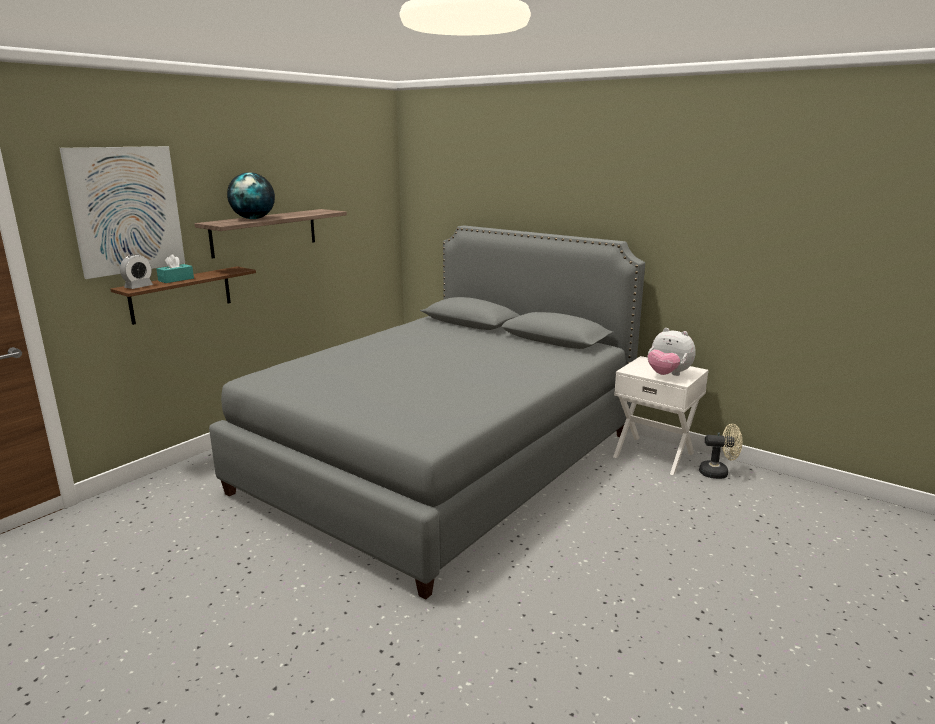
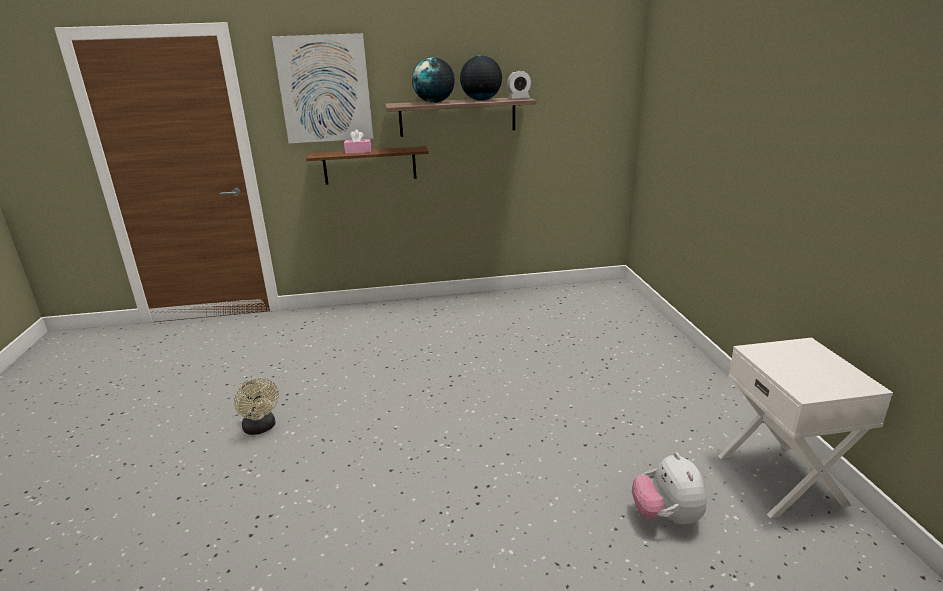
camera: 45 degrees right, 5 degrees up
alarm clock [120,254,153,289] -> alarm clock moved to [507,70,531,99]
turquoise tissue box [156,254,194,283] -> pink tissue box [344,130,371,154]
grey bed [209,226,645,599] -> none
plush toy [648,328,696,376] -> plush toy moved to [632,452,707,525]
beige fan [699,424,742,479] -> beige fan moved to [234,378,279,435]
none -> globe [460,55,502,101]

